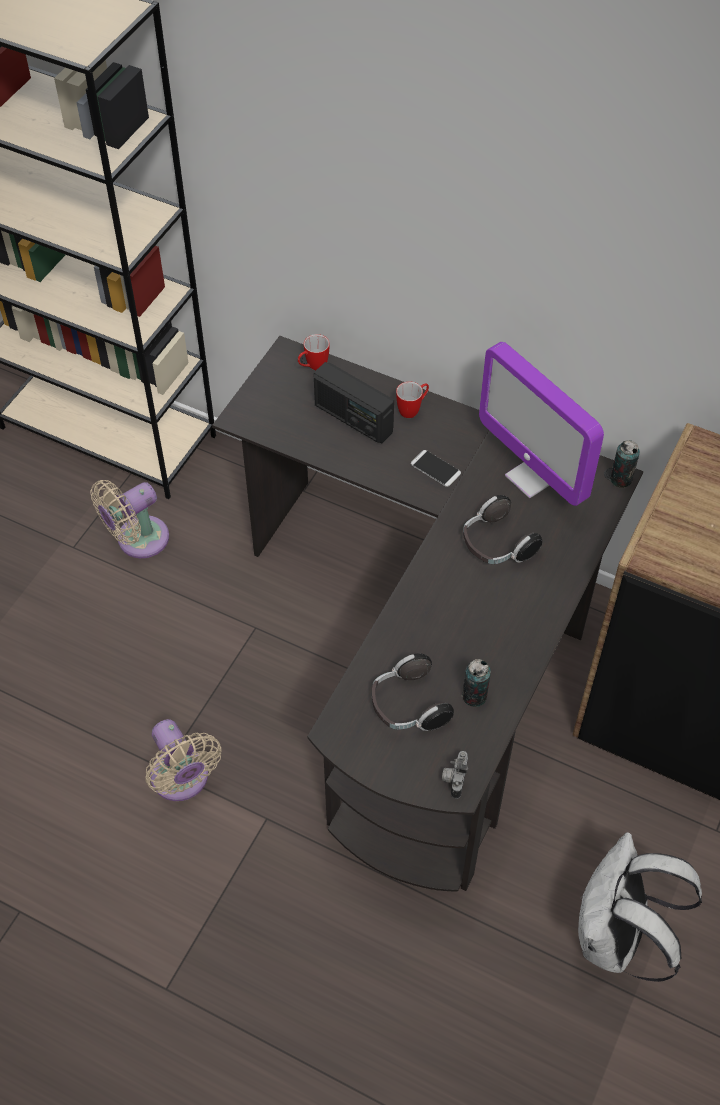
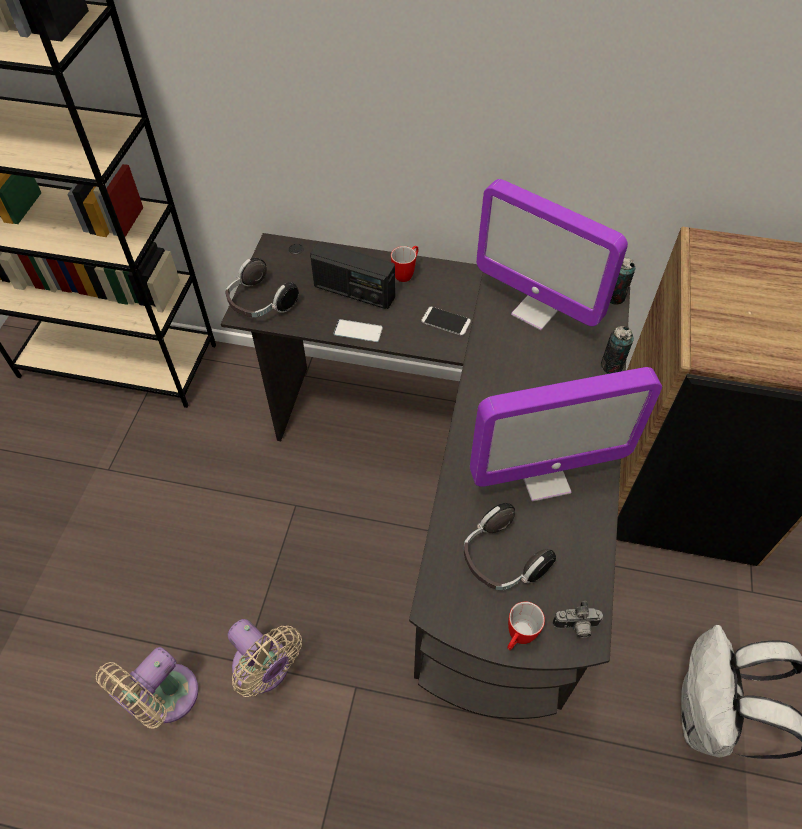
camera: 15 degrees left, 0 degrees up
beige fan [91,480,169,558] -> beige fan moved to [96,647,199,729]
mug [298,334,330,370] -> mug moved to [507,602,545,650]
camera [442,751,468,799] -> camera turned 90 degrees counterclockwise [553,601,603,638]
can [462,659,491,707] -> can moved to [601,326,634,374]
headphones [463,495,542,564] -> headphones moved to [225,258,299,318]
none -> phone [334,319,383,342]
none -> monitor [470,367,662,502]

